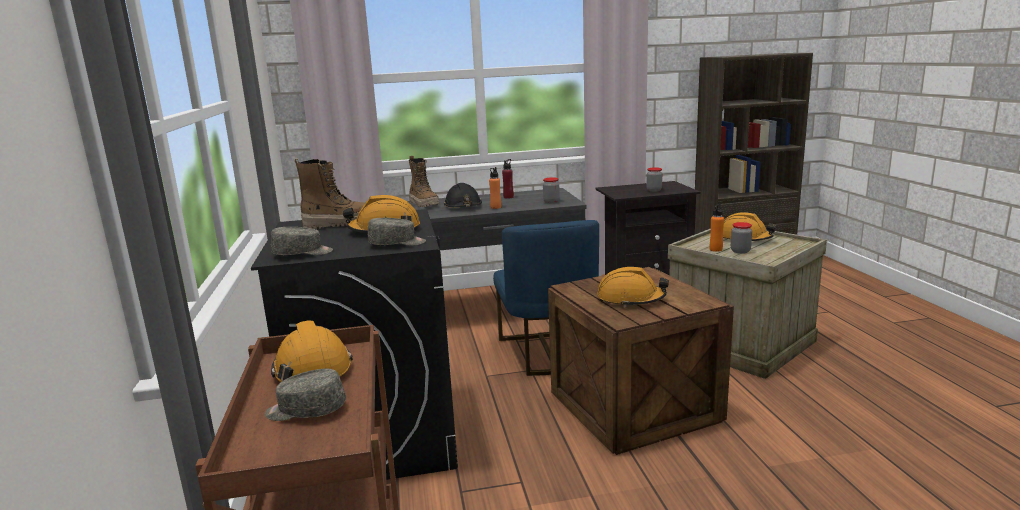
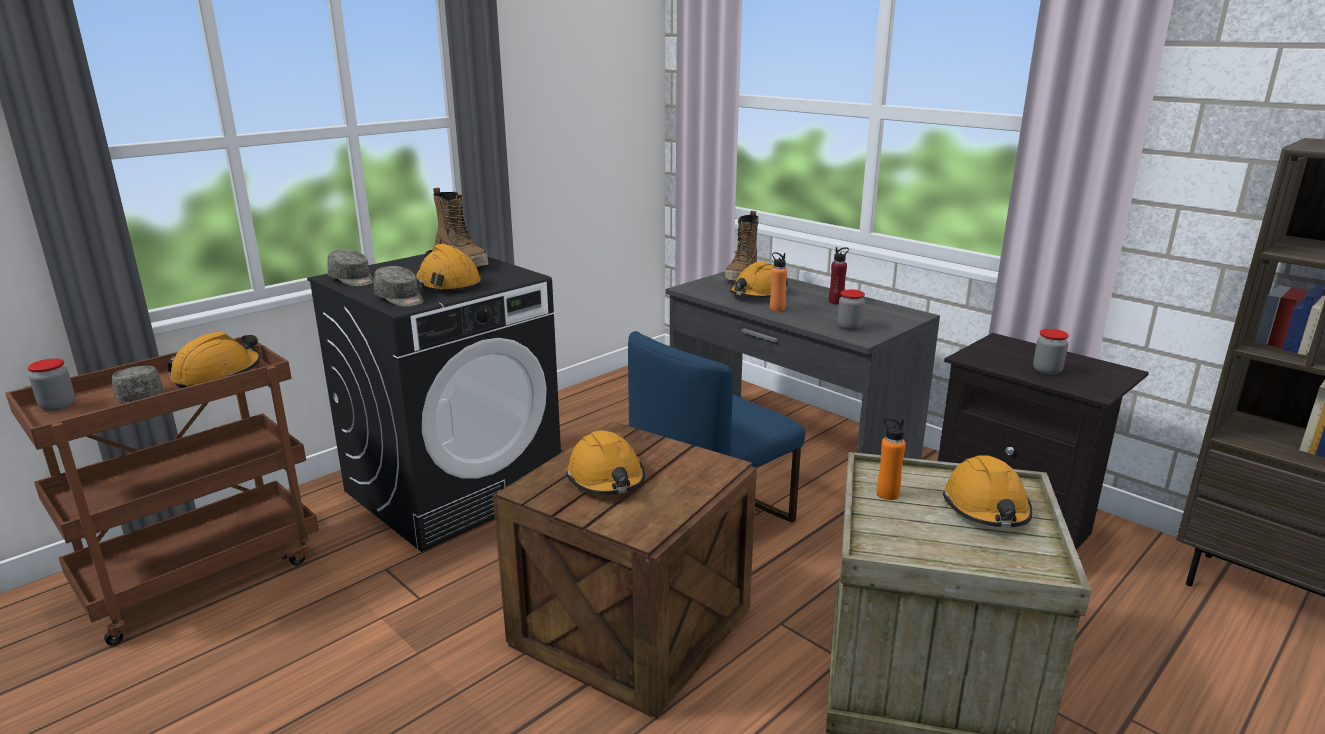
camera: 55 degrees right, 5 degrees up
black hard hat [444,183,482,207] -> orange hard hat [730,262,789,298]
jar [731,222,752,254] -> jar moved to [27,358,75,411]

